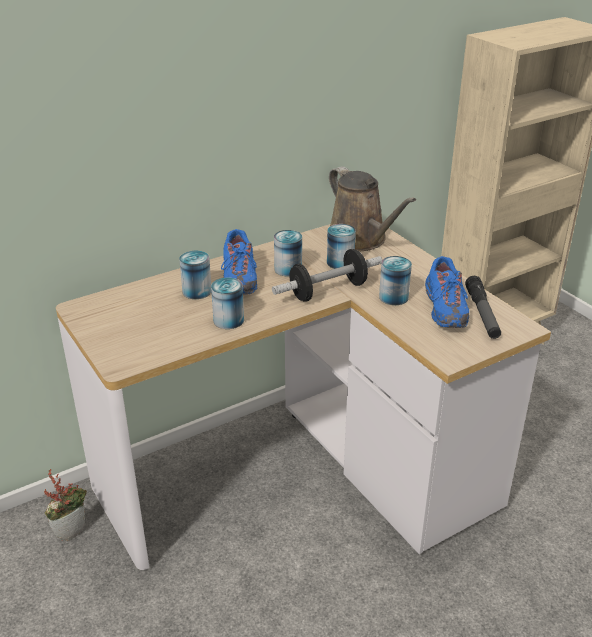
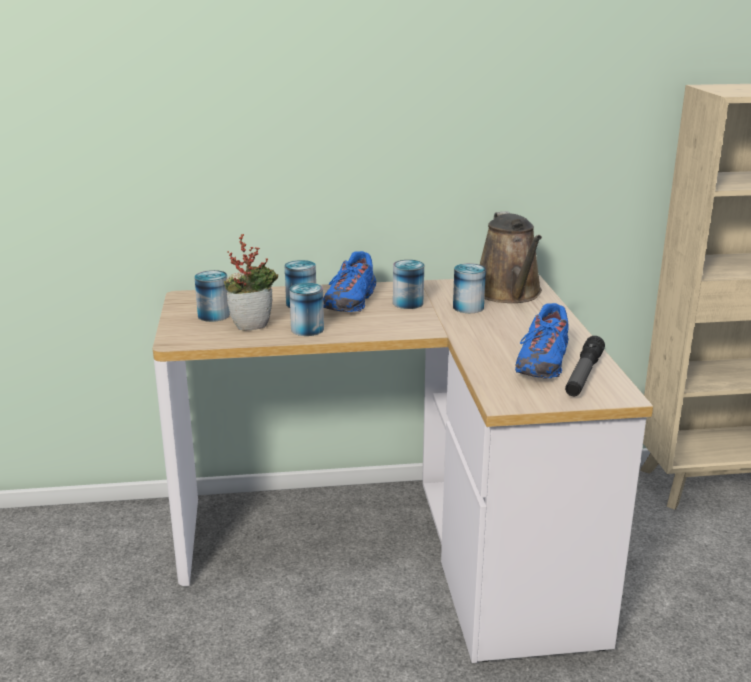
camera: 25 degrees right, 10 degrees down
potted plant [44,469,87,541] -> potted plant moved to [224,234,278,331]
dumbbell [272,249,382,302] -> none
can [379,256,412,305] -> can moved to [194,270,230,322]

